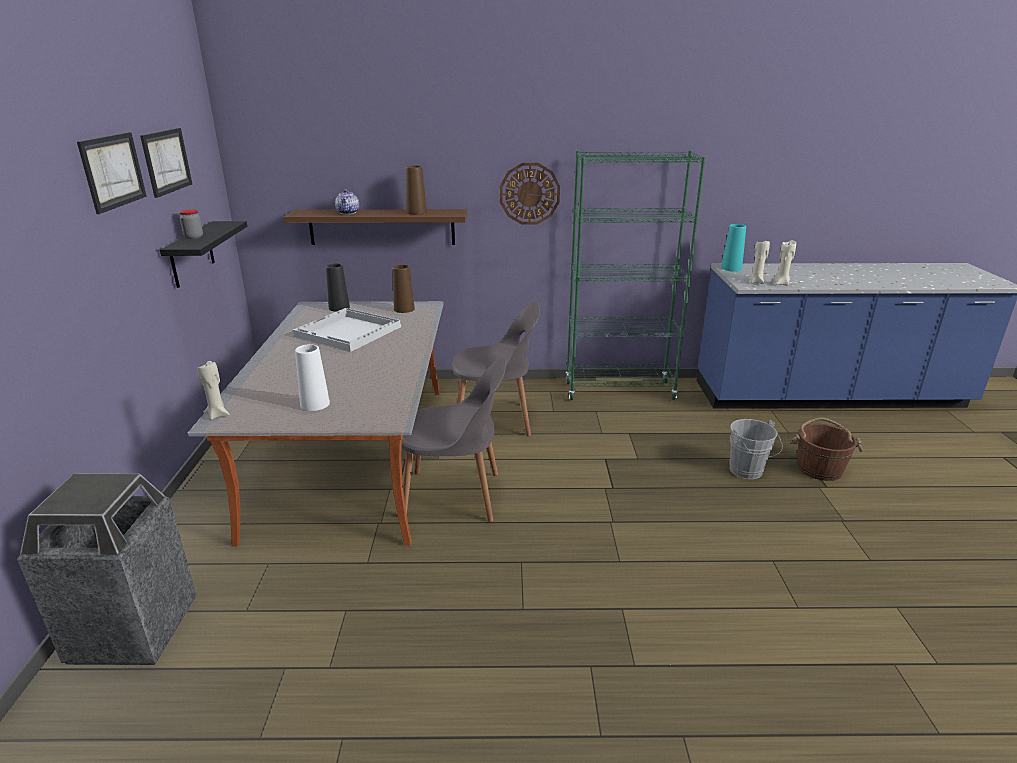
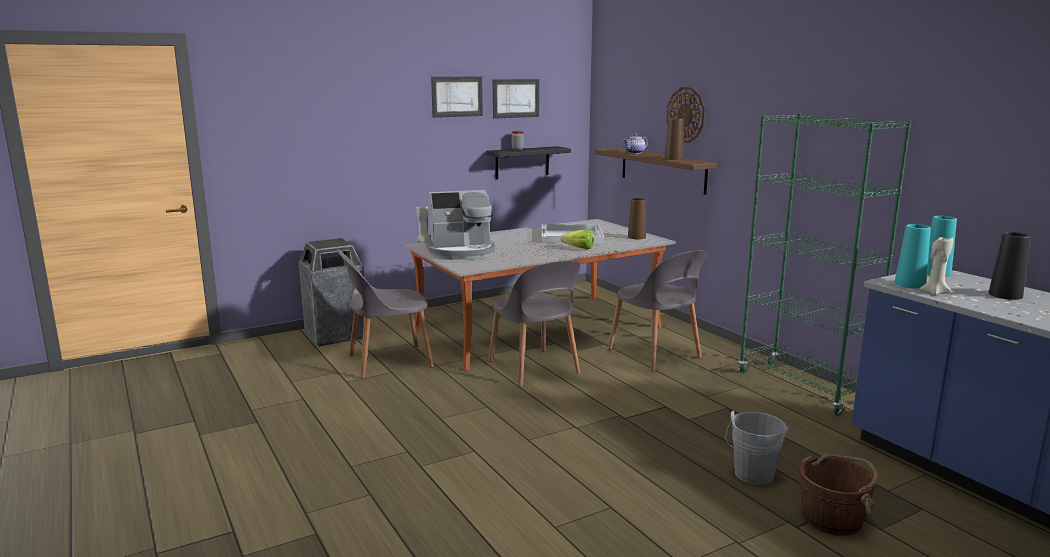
camera: 60 degrees right, 10 degrees down
white vase [295,344,330,411] -> coffee machine [426,190,495,260]
black vase [326,264,350,312] -> black vase moved to [988,232,1030,300]
wall clock [500,163,560,225] -> wall clock moved to [666,87,705,143]
beige candle [748,241,770,284] -> turquoise vase [894,224,931,289]
none -> grey chair [336,249,434,379]
none -> lettuce [561,229,594,250]

